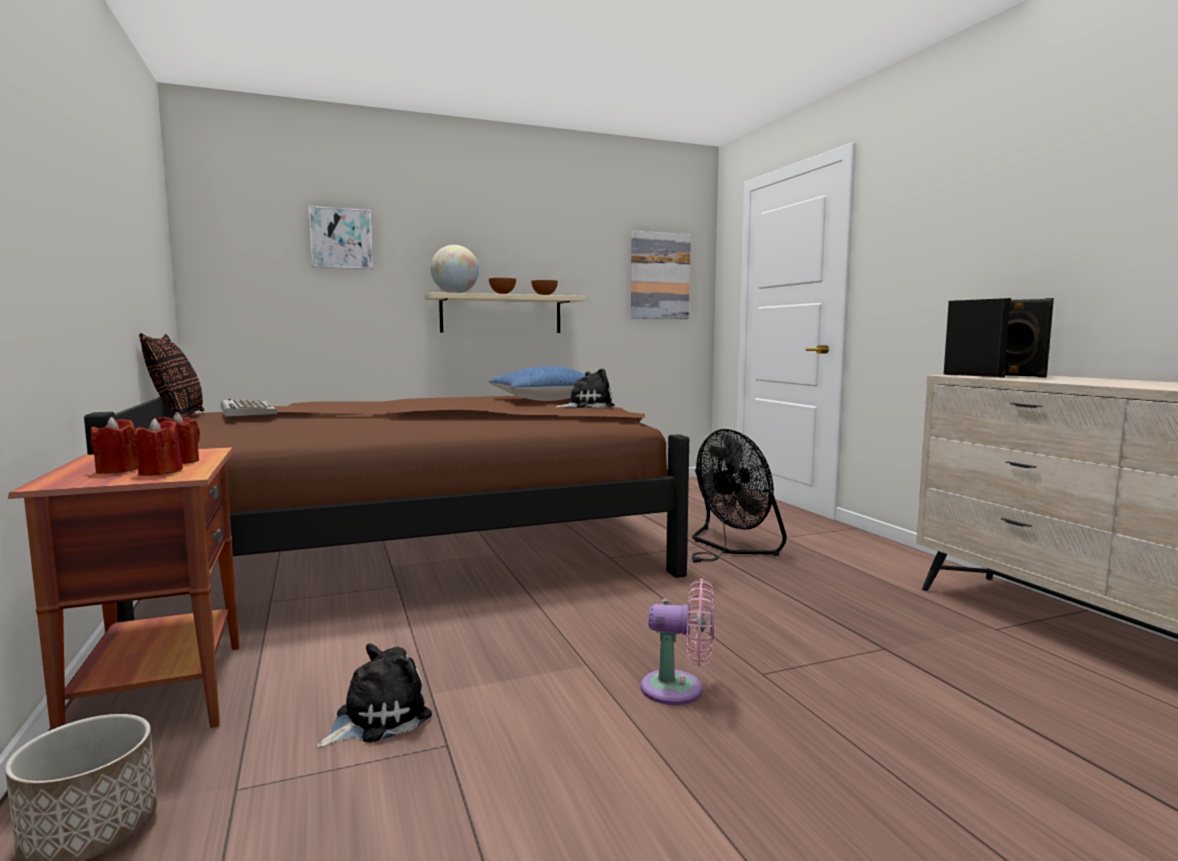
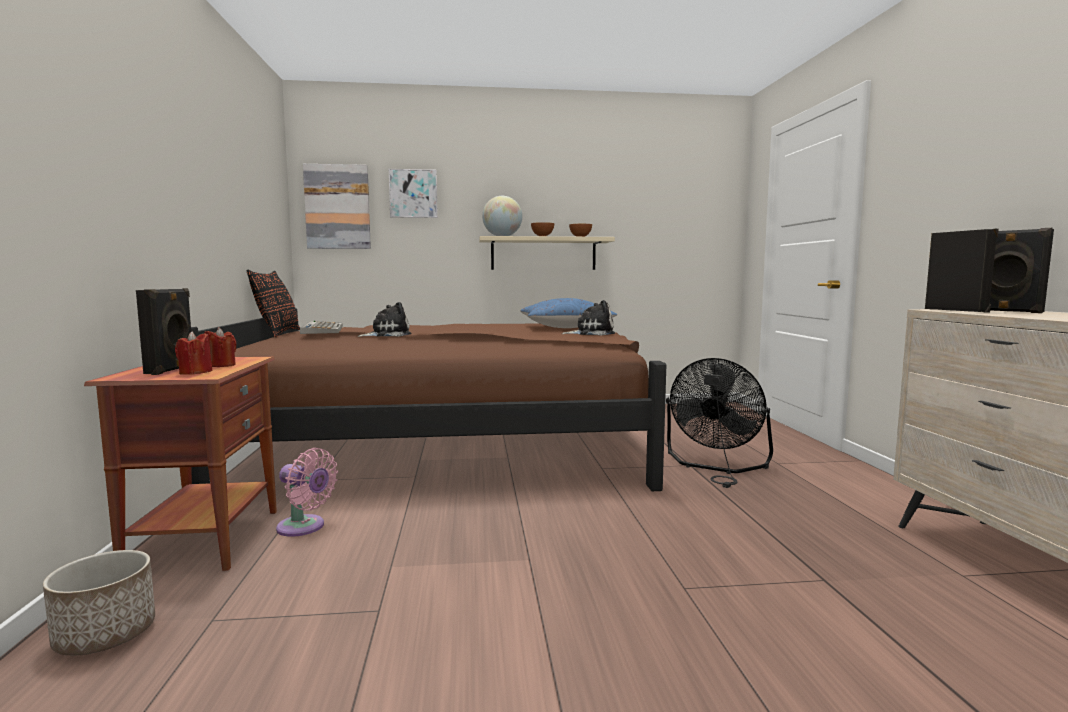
camera: 15 degrees right, 0 degrees up
red candle [91,417,138,474] -> black speaker [136,288,191,375]
plush toy [317,643,432,748] -> plush toy moved to [357,302,411,337]
picture [631,231,691,319] -> picture moved to [303,164,371,249]
pink fan [641,579,714,705] -> pink fan moved to [276,448,338,537]
black fan [690,429,787,563] -> black fan turned 45 degrees counterclockwise [666,358,773,488]

